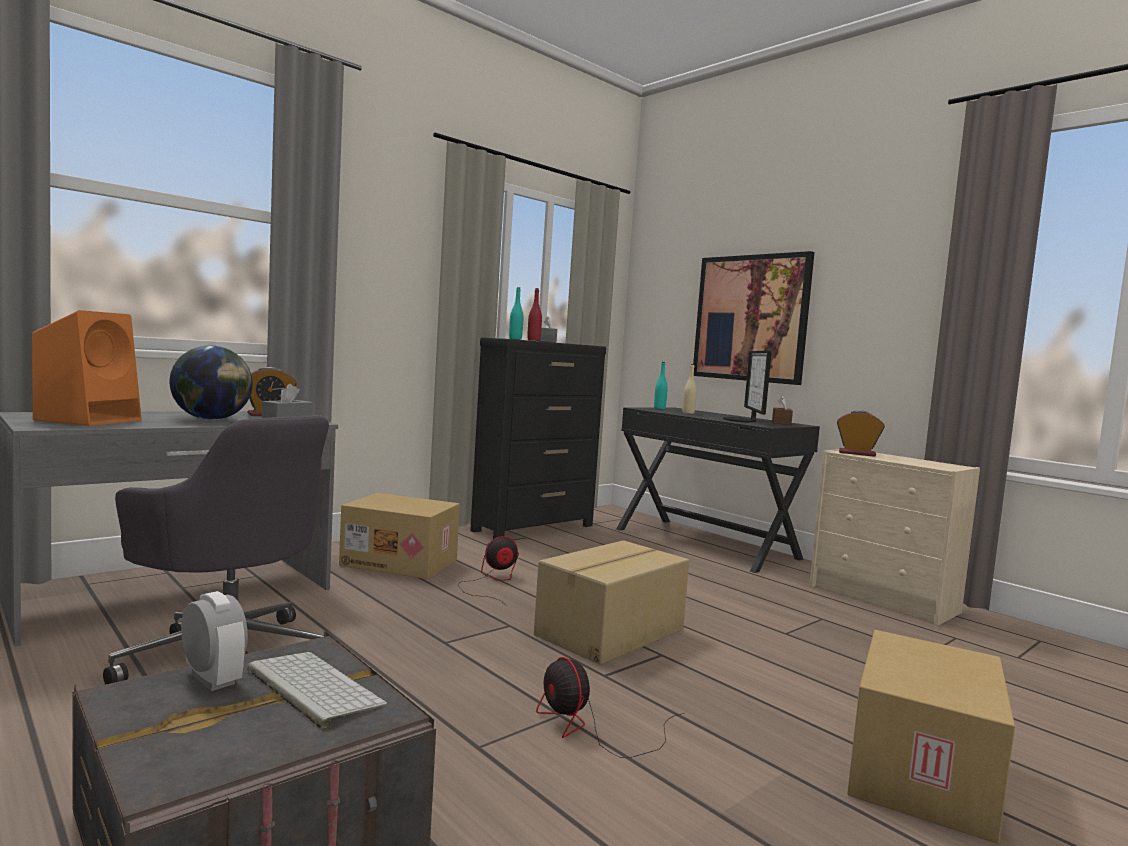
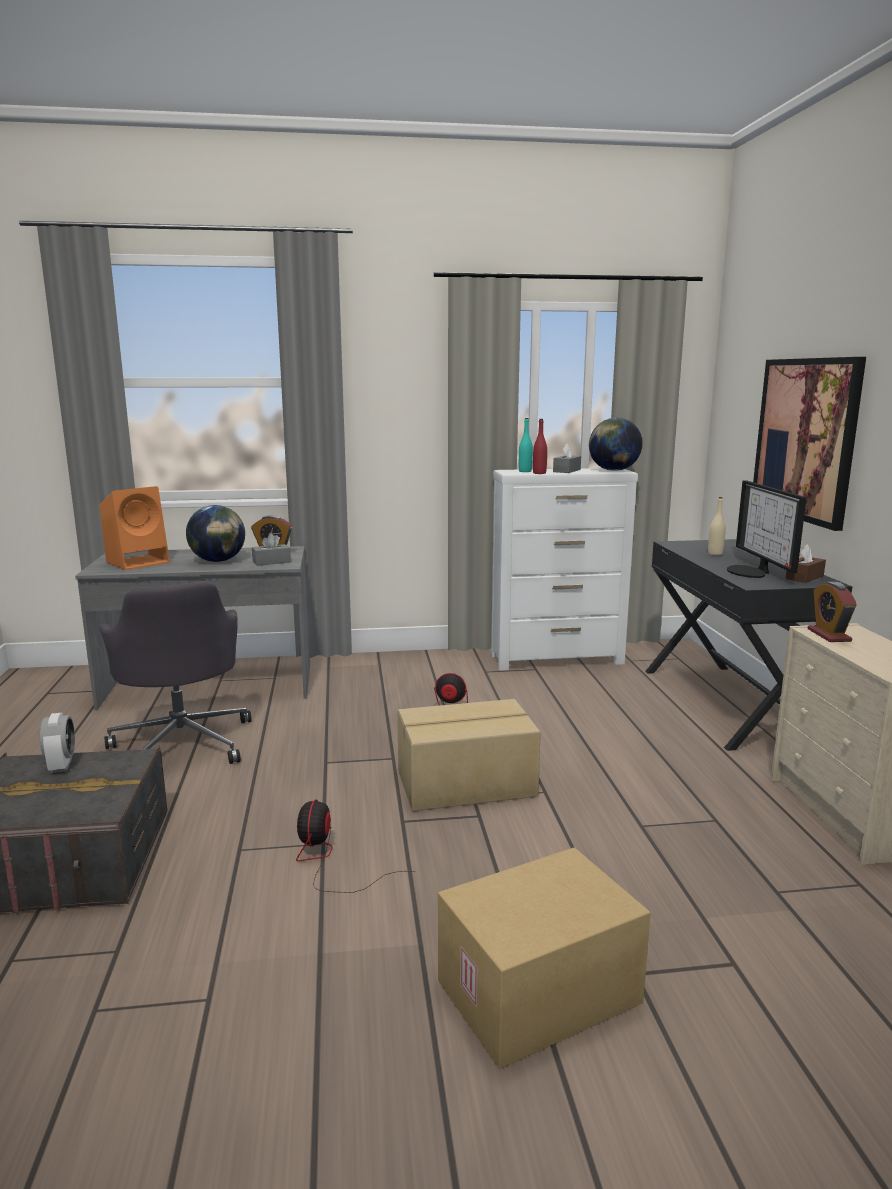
camera: 35 degrees right, 10 degrees up
keyboard [247,652,387,728] -> none
cardboard box [339,493,460,579] -> none
black dresser [470,338,606,539] -> white dresser [491,468,638,670]
turquoise bottle [654,362,668,409] -> none
monitor [723,350,772,422] -> monitor turned 45 degrees counterclockwise [727,480,806,578]
alarm clock [837,410,885,457] -> alarm clock turned 150 degrees counterclockwise [808,582,856,642]
none -> globe [589,418,643,471]

